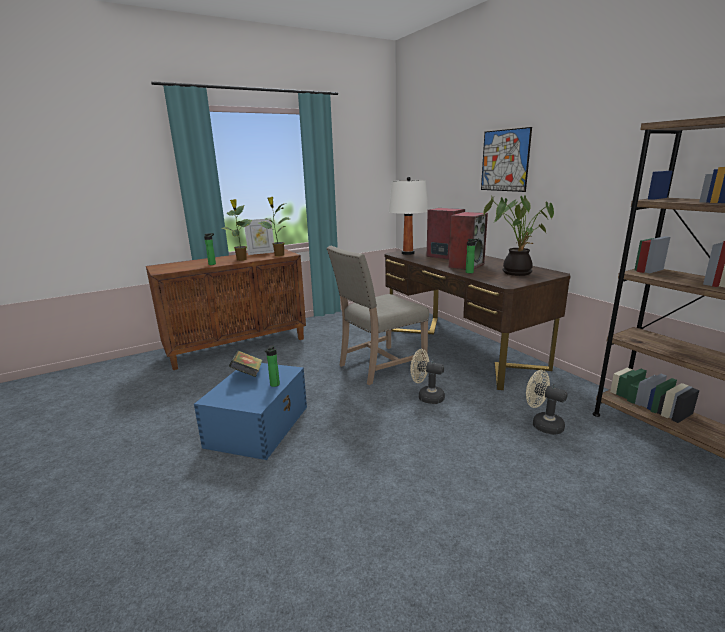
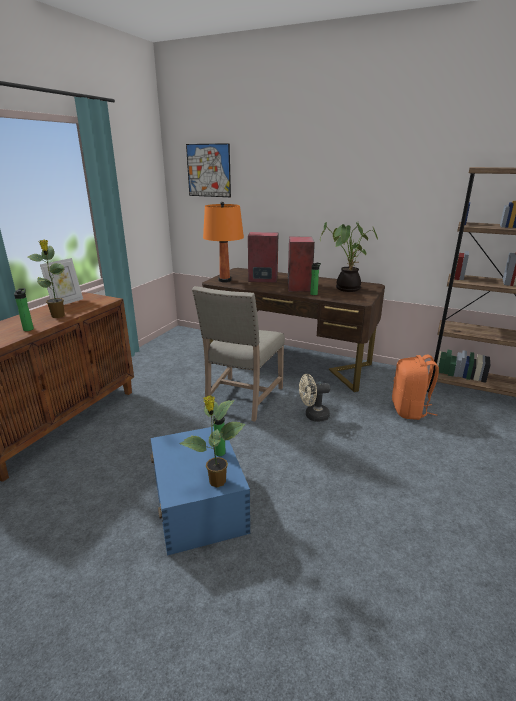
camera: 35 degrees left, 5 degrees up
book [229,351,262,377] -> none
potted plant [259,197,290,256] -> potted plant moved to [179,395,245,487]
white table lamp [389,177,428,255] -> orange table lamp [203,202,244,282]
picture [481,127,532,192] -> picture moved to [186,143,231,197]
beige fan [526,370,568,435] -> orange backpack [392,355,439,420]

